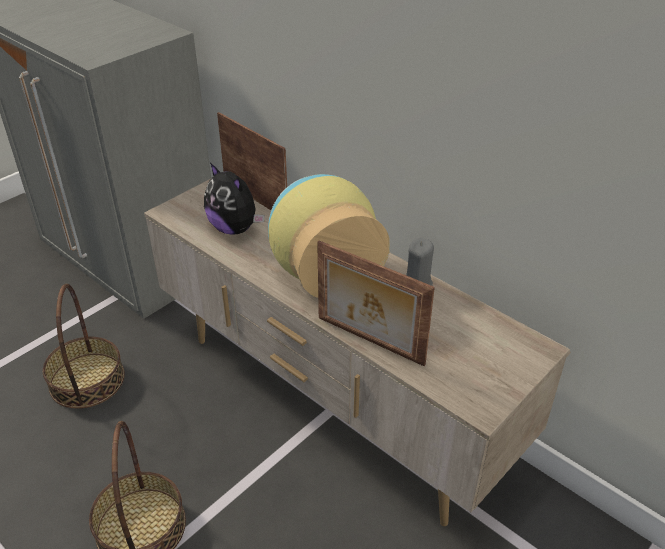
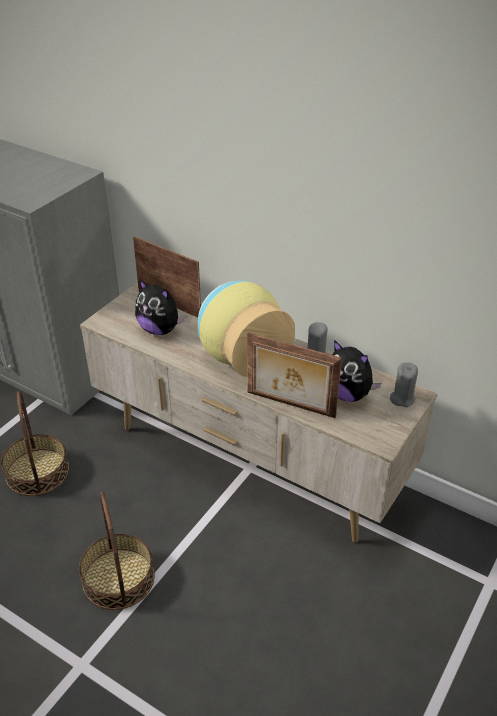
camera: 10 degrees left, 0 degrees up
none -> plush toy [332,340,381,402]
none -> grey candle [390,363,418,407]

